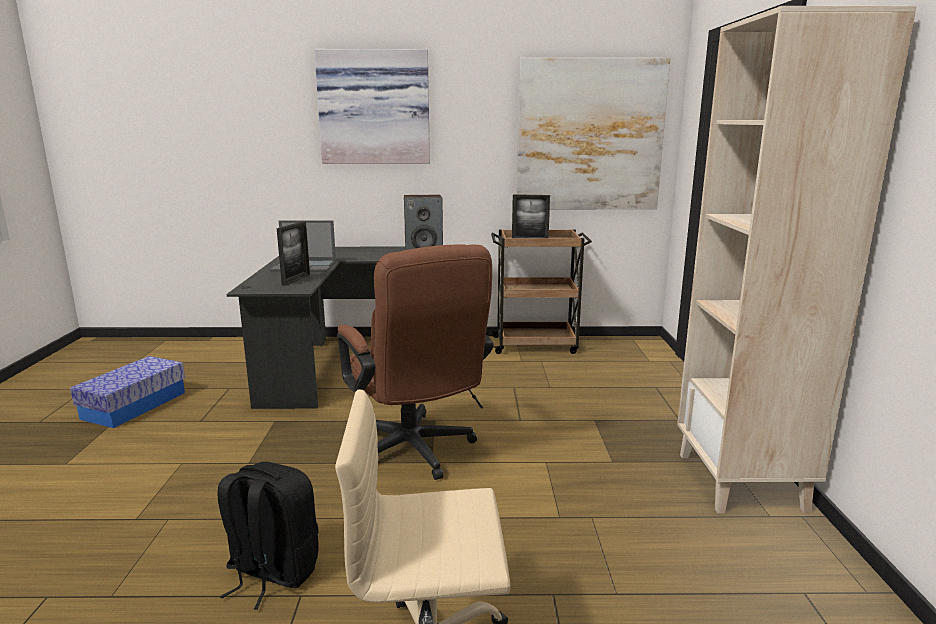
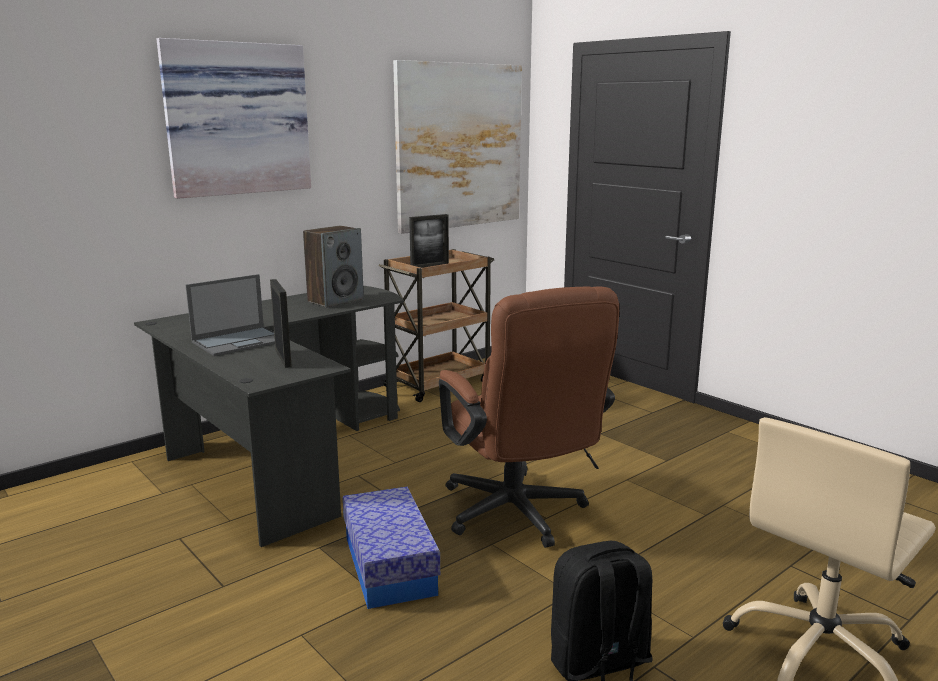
camera: 40 degrees left, 0 degrees up
storage box [70,356,185,428] -> storage box moved to [343,487,440,609]
brown office chair [337,244,493,480] -> brown office chair turned 45 degrees clockwise [439,286,619,548]
beige bookcase [677,6,917,514] -> none

